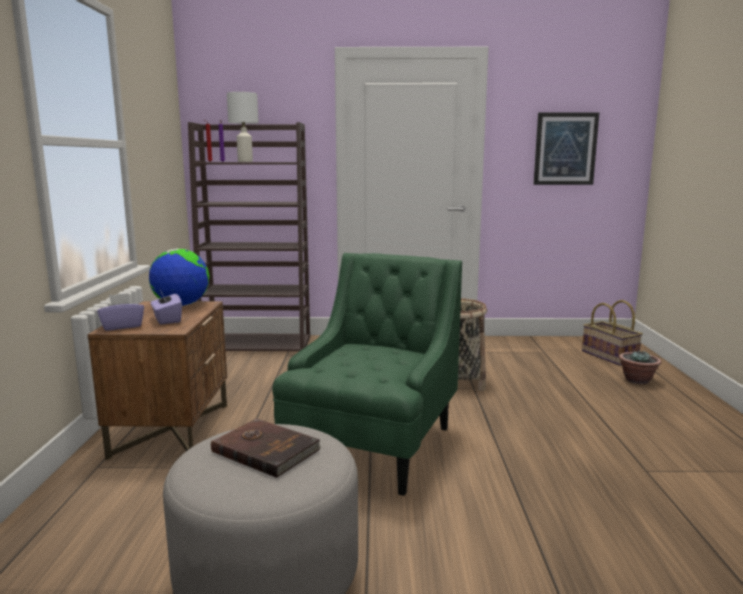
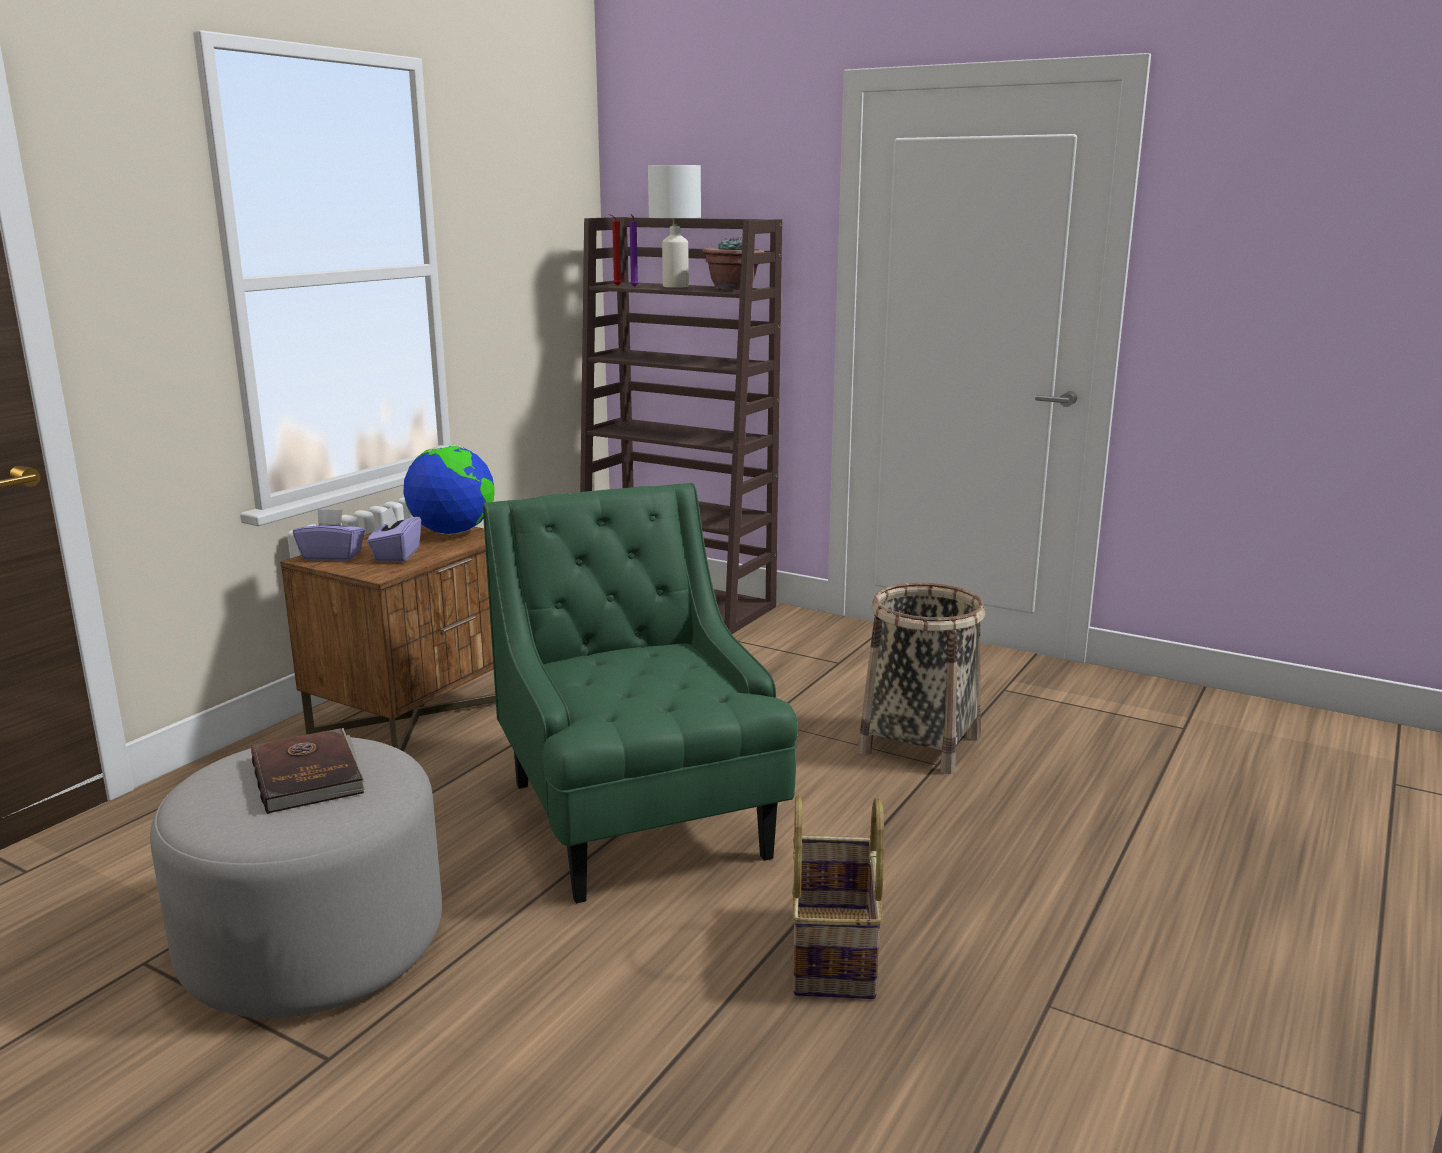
camera: 30 degrees right, 5 degrees up
green armchair [272,253,462,496] -> green armchair turned 75 degrees counterclockwise [483,483,798,903]
picture [533,112,599,185] -> none
basket [582,300,643,366] -> basket moved to [792,794,884,999]
potted plant [619,350,661,384] -> potted plant moved to [702,237,764,290]

